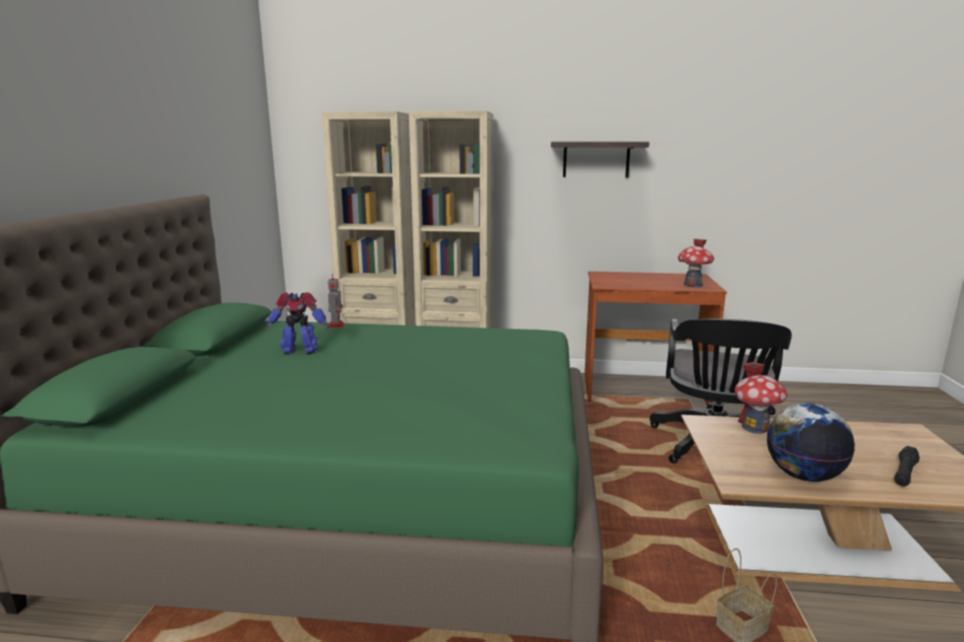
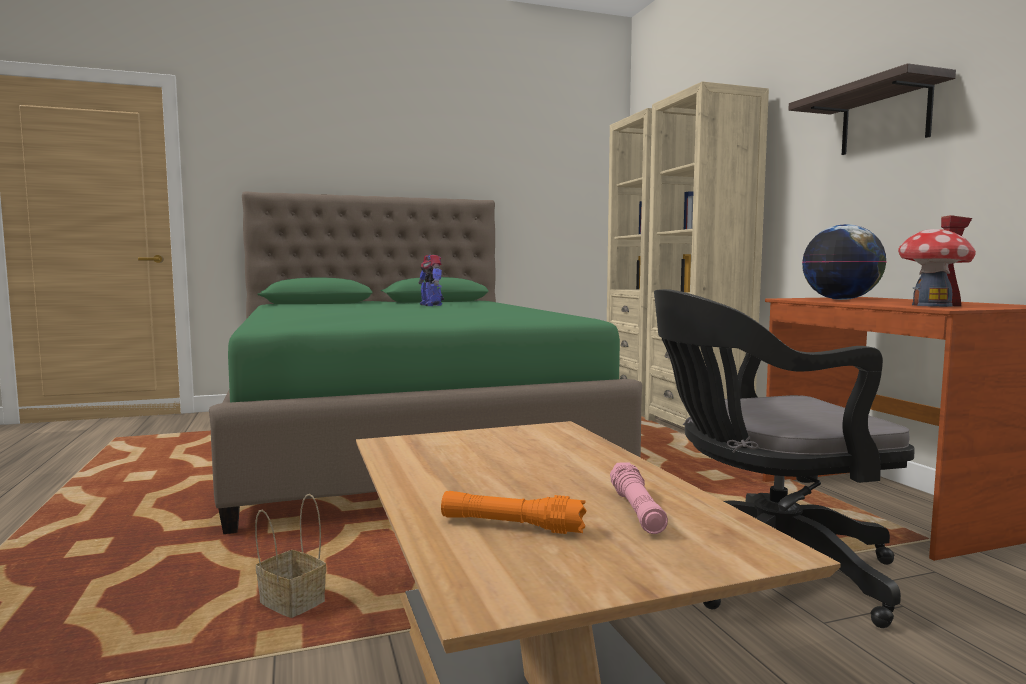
camera: 65 degrees right, 10 degrees down
toy robot [328,273,344,328] -> none
toy house [735,362,787,434] -> none
globe [767,403,855,482] -> globe moved to [802,224,887,300]
black flashlight [894,446,920,486] -> orange flashlight [441,491,586,534]
none -> pink flashlight [610,462,668,534]

